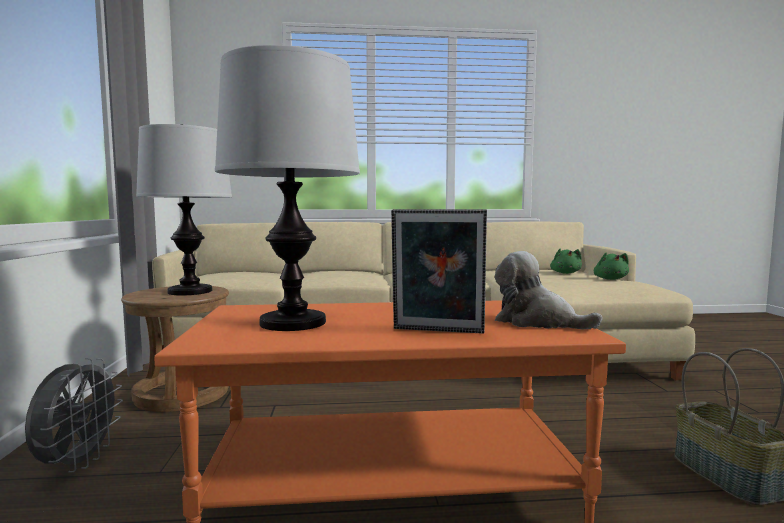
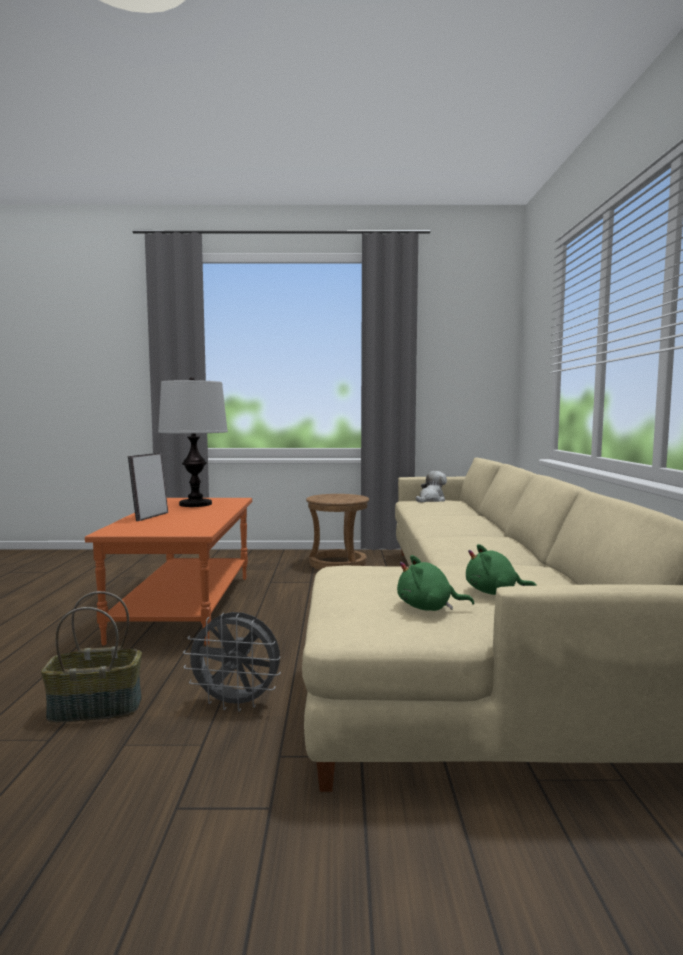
camera: 95 degrees right, 0 degrees up
grey fan [25,358,123,472] -> grey fan moved to [183,612,281,711]
table lamp [136,124,232,295] -> none
plush toy [495,251,602,329] -> plush toy moved to [416,471,447,502]

